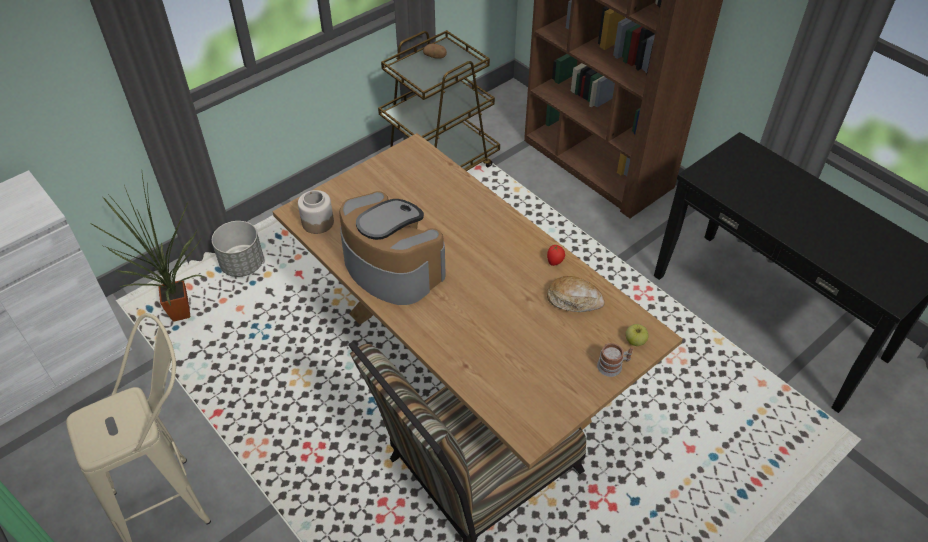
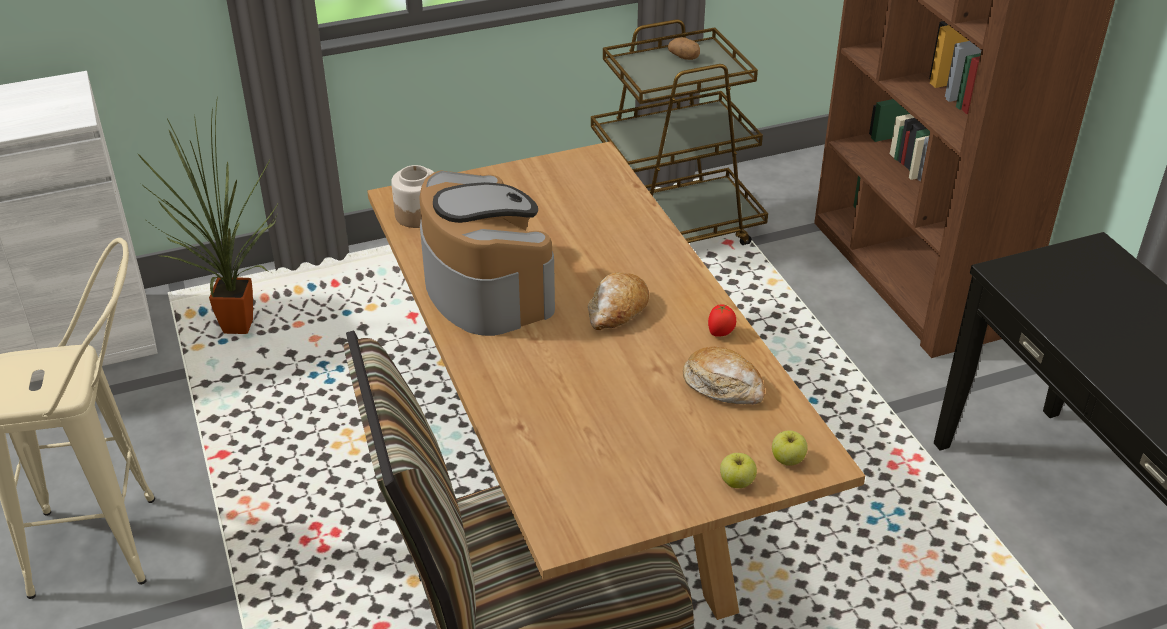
camera: 20 degrees right, 10 degrees down
grey planter [212,221,264,277] -> none
mug [597,343,633,377] -> apple [720,453,757,488]
none -> bread [588,272,649,330]

